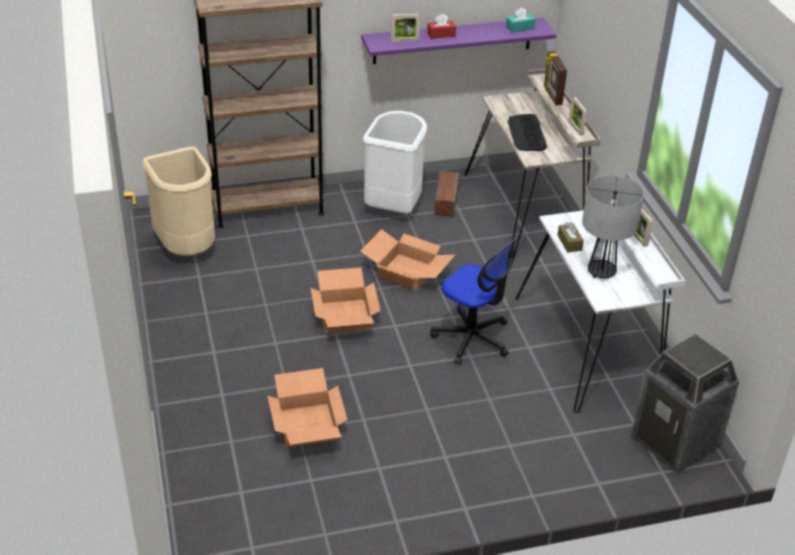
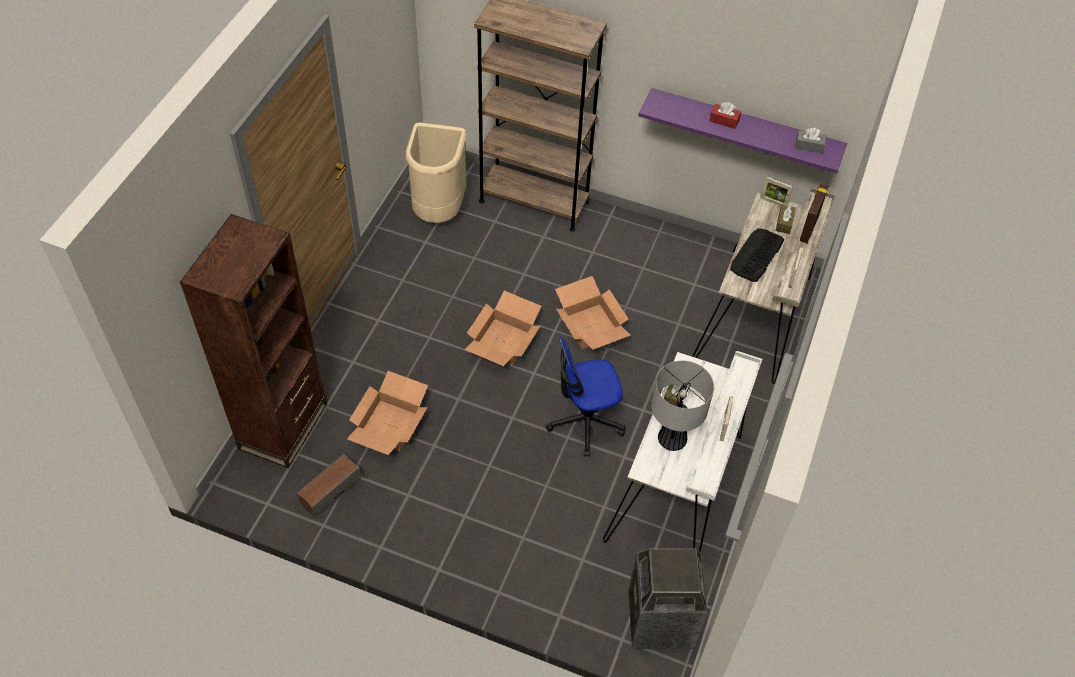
camera: 35 degrees right, 15 degrees up
white trash can [363,111,427,214] -> none
picture frame [391,13,420,42] -> picture frame moved to [760,177,793,206]
office chair [430,237,518,365] -> office chair turned 90 degrees clockwise [546,337,626,457]
speaker [435,171,459,217] -> speaker moved to [297,454,362,518]
turquoise tissue box [506,7,535,33] -> grey tissue box [795,128,826,153]
none -> brown bookcase [180,214,327,468]
none -> brown tissue box [776,205,796,234]

